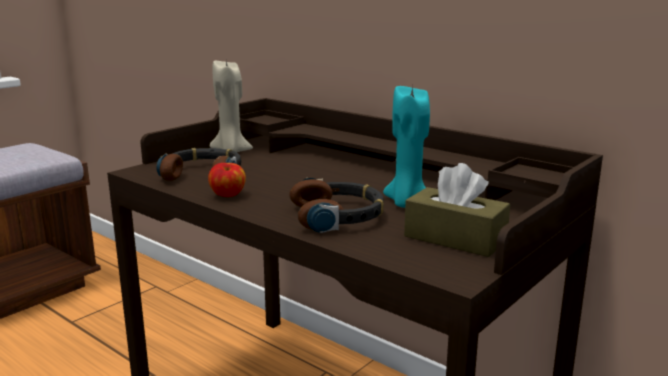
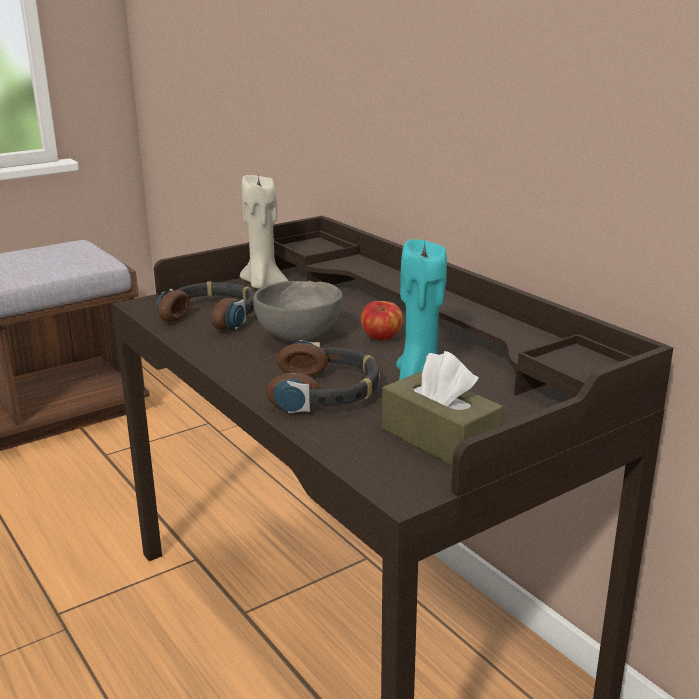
camera: 15 degrees right, 5 degrees up
apple [208,163,246,197] -> apple moved to [361,301,403,340]
none -> grey bowl [253,281,343,341]

